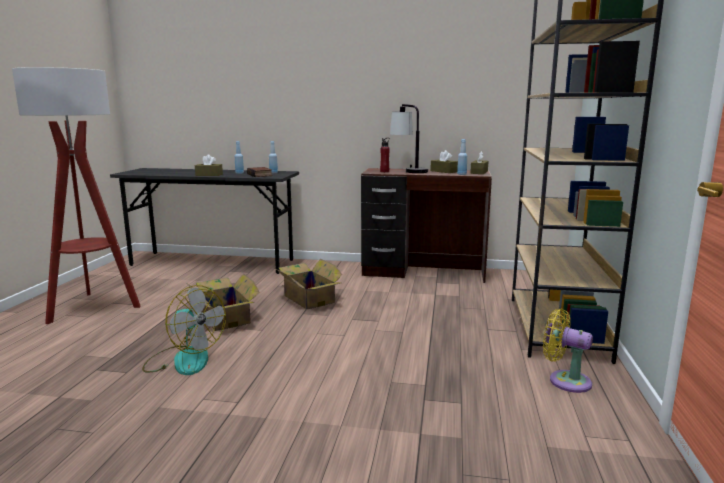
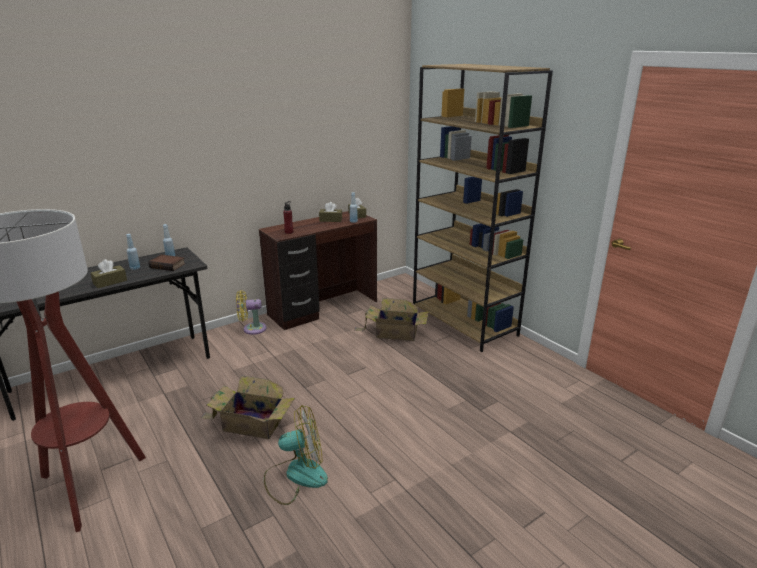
camera: 45 degrees left, 10 degrees up
cardboard box [275,259,342,309] -> cardboard box moved to [354,298,429,341]
table lamp [390,104,428,173] -> none
yellow fan [543,309,593,393] -> yellow fan moved to [236,290,267,335]

